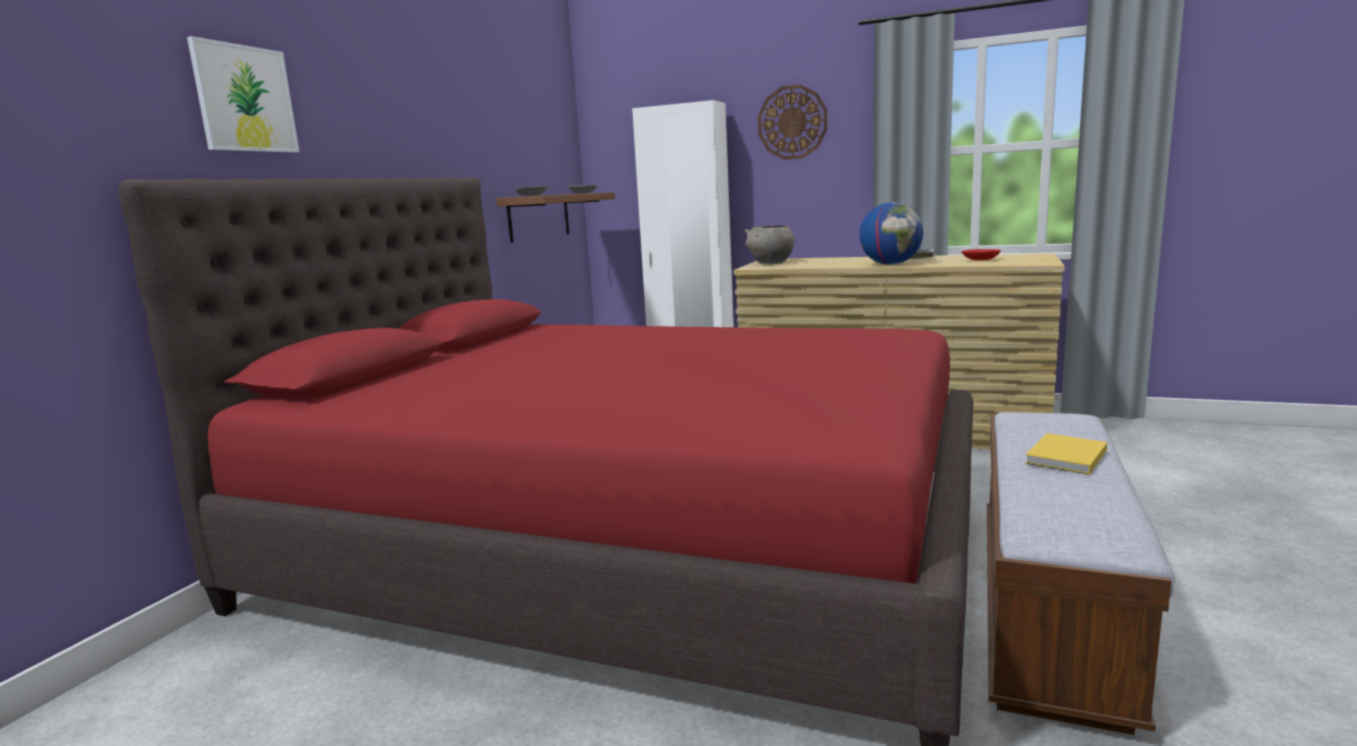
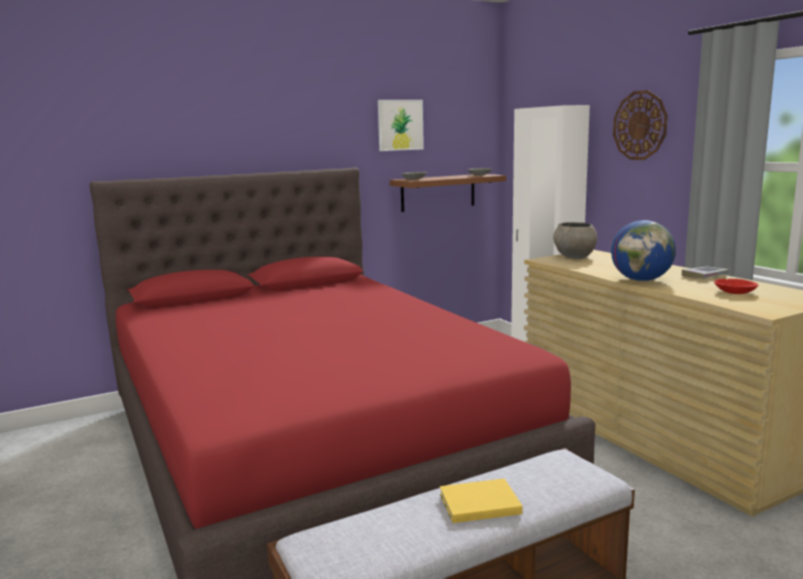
camera: 40 degrees right, 0 degrees up
picture [187,36,299,153] -> picture moved to [378,100,424,151]

